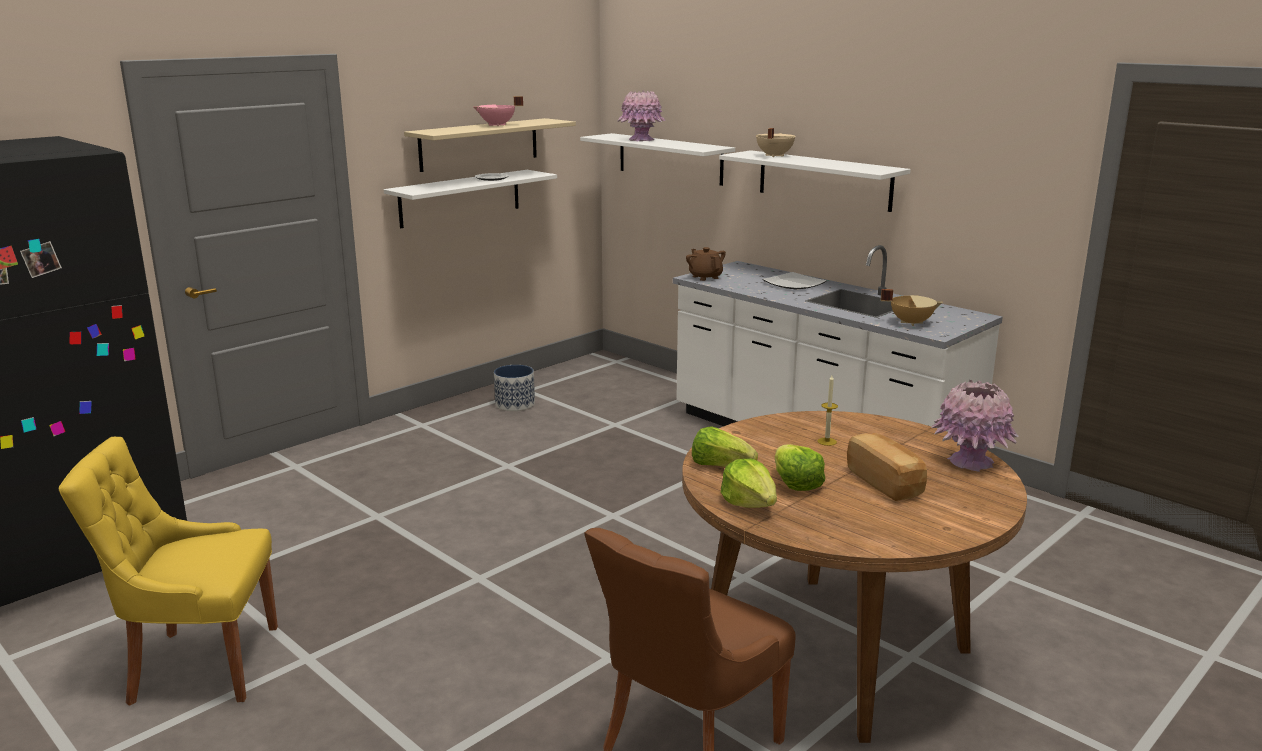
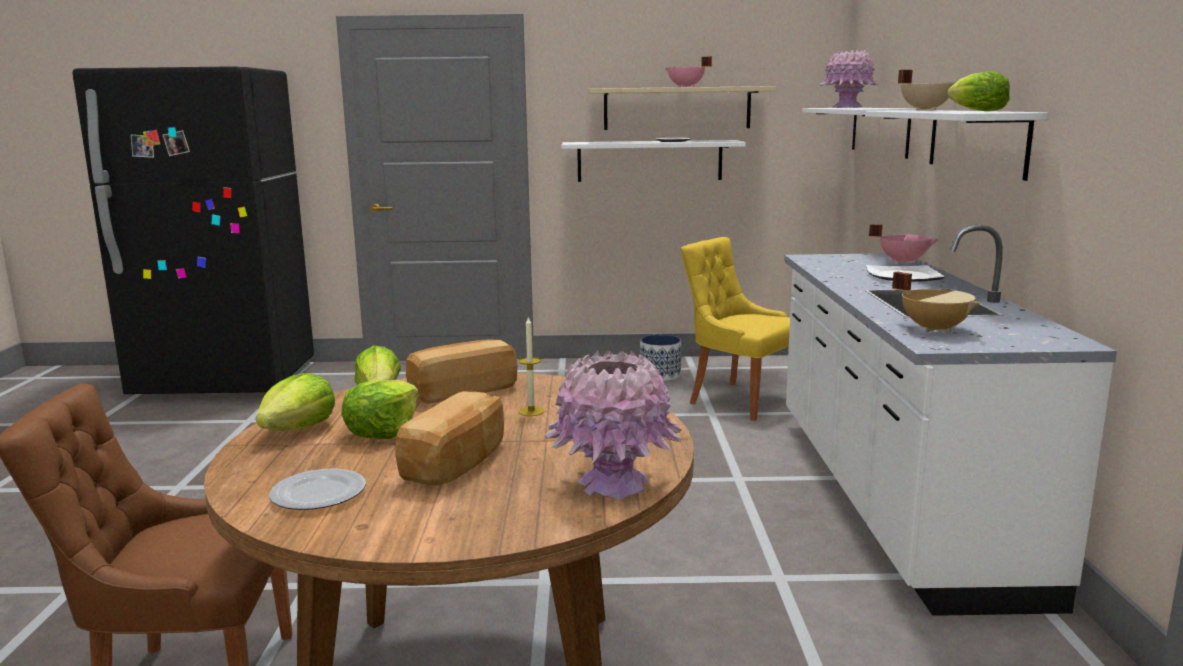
camera: 45 degrees right, 5 degrees down
yellow chair [59,437,278,705] -> yellow chair moved to [681,237,790,421]
brown teapot [686,247,726,281] -> none
none -> plate [269,468,366,510]
none -> bread [406,340,518,404]
none -> pink cooking pot [869,224,938,264]
none -> lettuce [947,71,1010,111]

